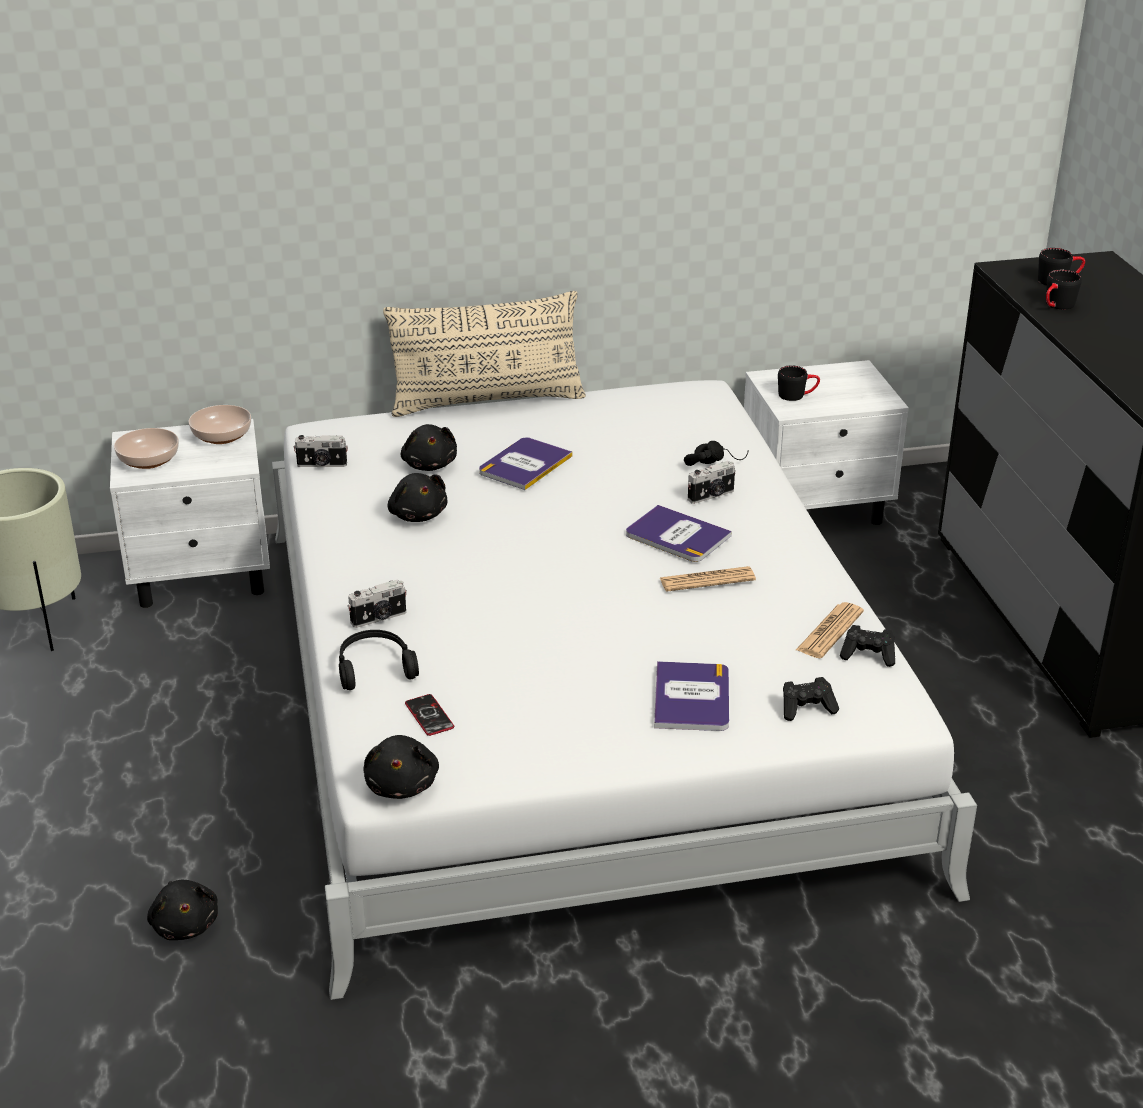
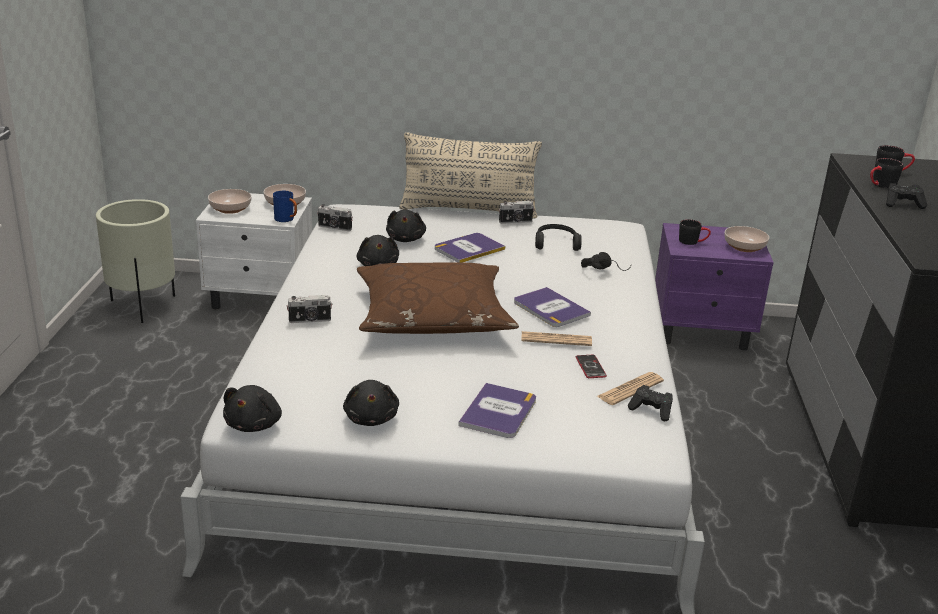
camera: 15 degrees right, 5 degrees down
black plush toy [147,880,218,940] -> black plush toy moved to [343,380,399,426]
black headphones [339,630,419,690] -> black headphones moved to [535,224,582,251]
phone [405,694,454,736] -> phone moved to [575,355,607,378]
camera [688,461,736,504] -> camera moved to [499,201,534,224]
white nightstand [744,360,909,525] -> purple nightstand [655,223,774,350]
black game controller [783,677,839,721] -> black game controller moved to [886,183,927,209]
none -> blue mug [273,191,297,222]
none -> brown pillow [357,263,519,334]
none -> bowl [724,226,769,252]

